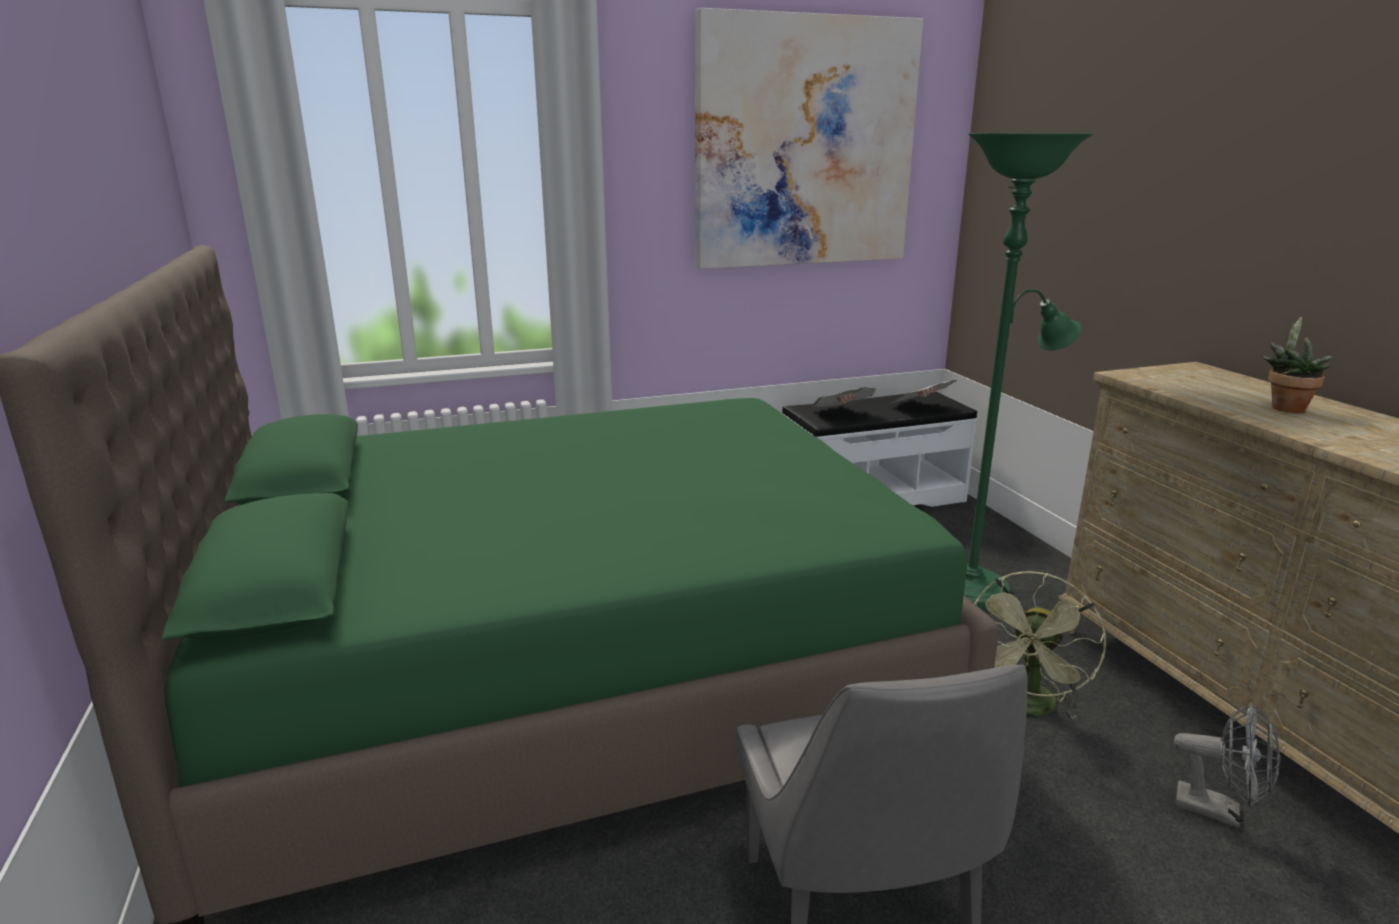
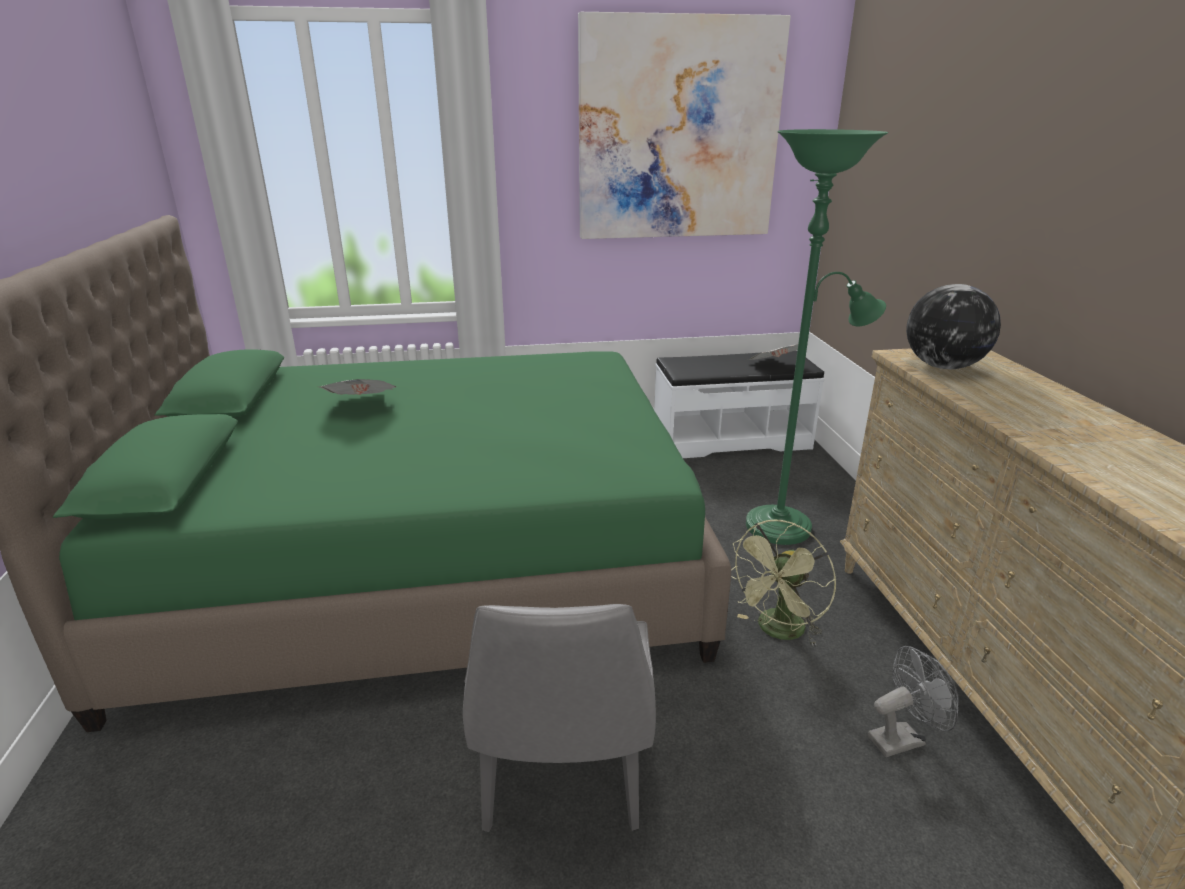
camera: 10 degrees right, 5 degrees up
newspaper [811,387,876,407] -> newspaper moved to [320,379,396,395]
grey fan [1174,703,1280,828] -> grey fan turned 60 degrees counterclockwise [868,646,959,757]
potted plant [1262,317,1333,413] -> none
none -> globe [906,284,1001,369]

